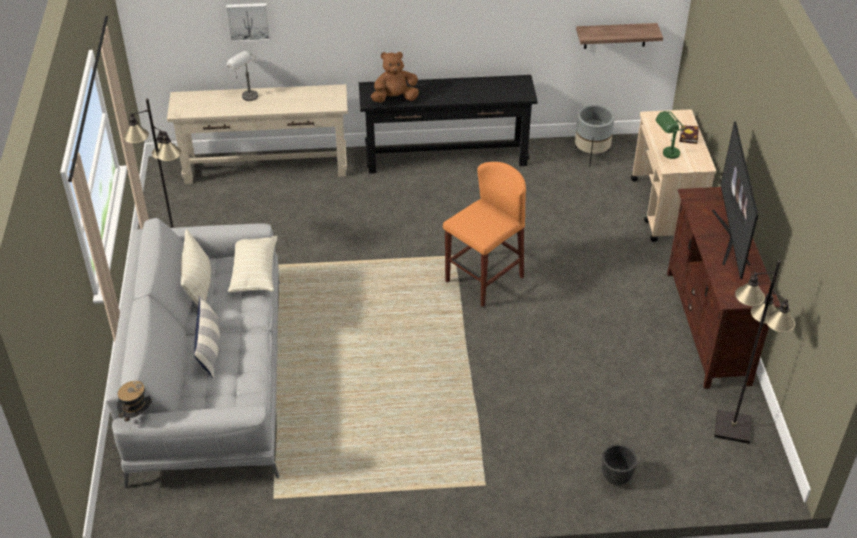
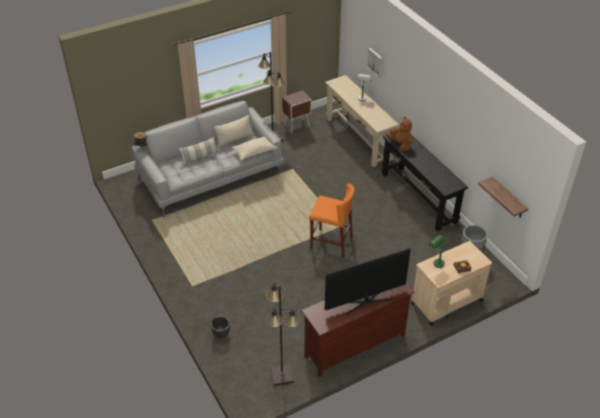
camera: 65 degrees right, 0 degrees up
none -> brown nightstand [282,90,312,134]

